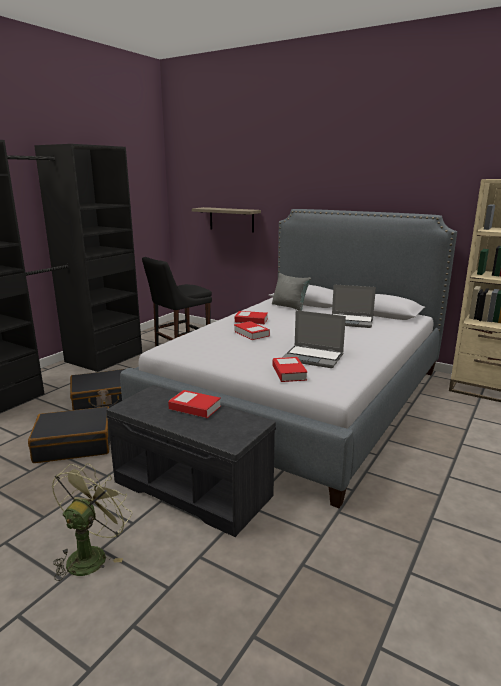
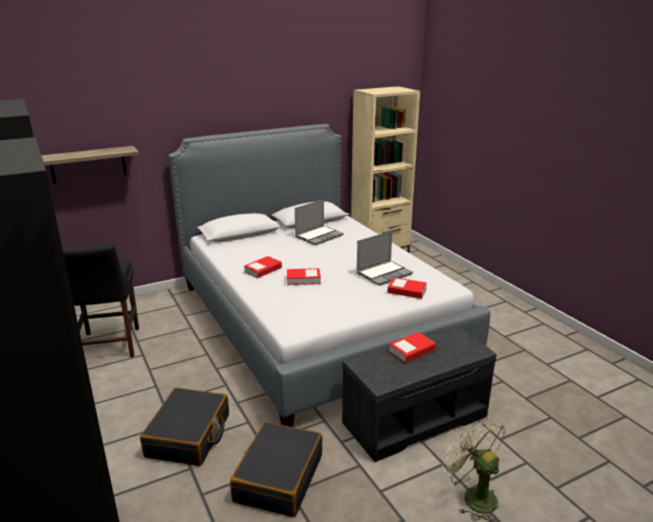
camera: 60 degrees left, 5 degrees up
grey pillow [272,273,311,311] -> none

